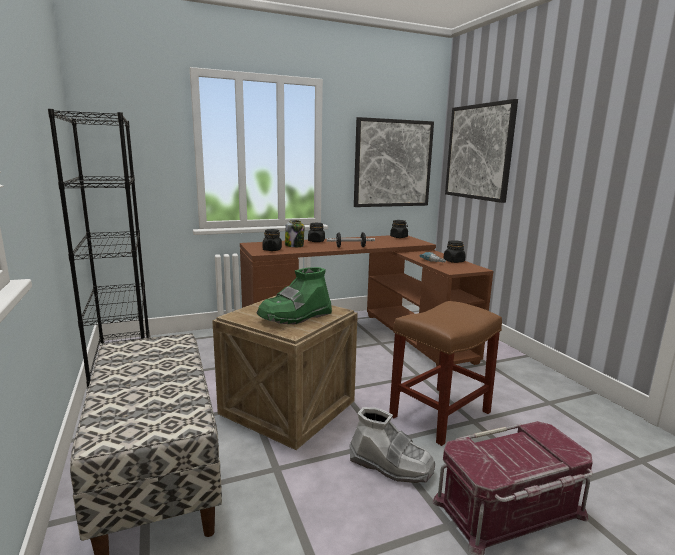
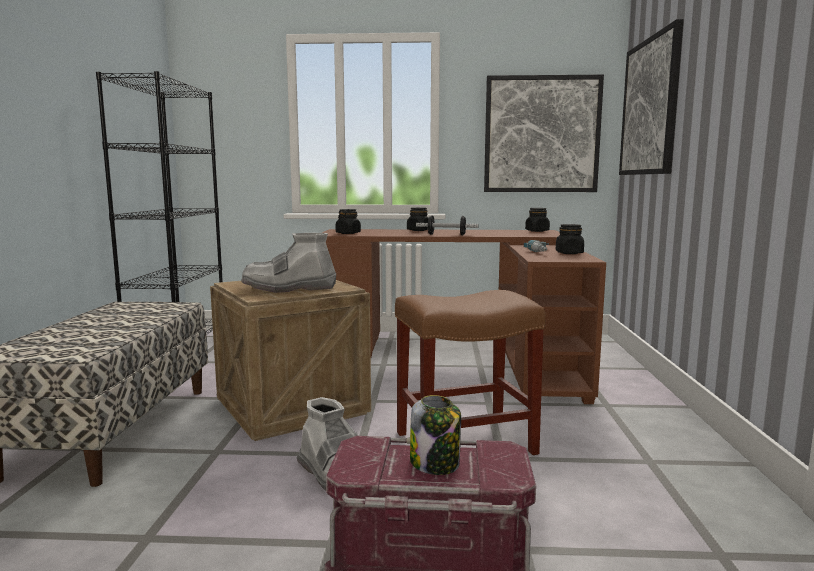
camera: 25 degrees right, 5 degrees down
green boot [256,267,332,324] -> grey boot [241,233,336,293]
jar [285,220,304,247] -> jar moved to [410,395,461,475]

